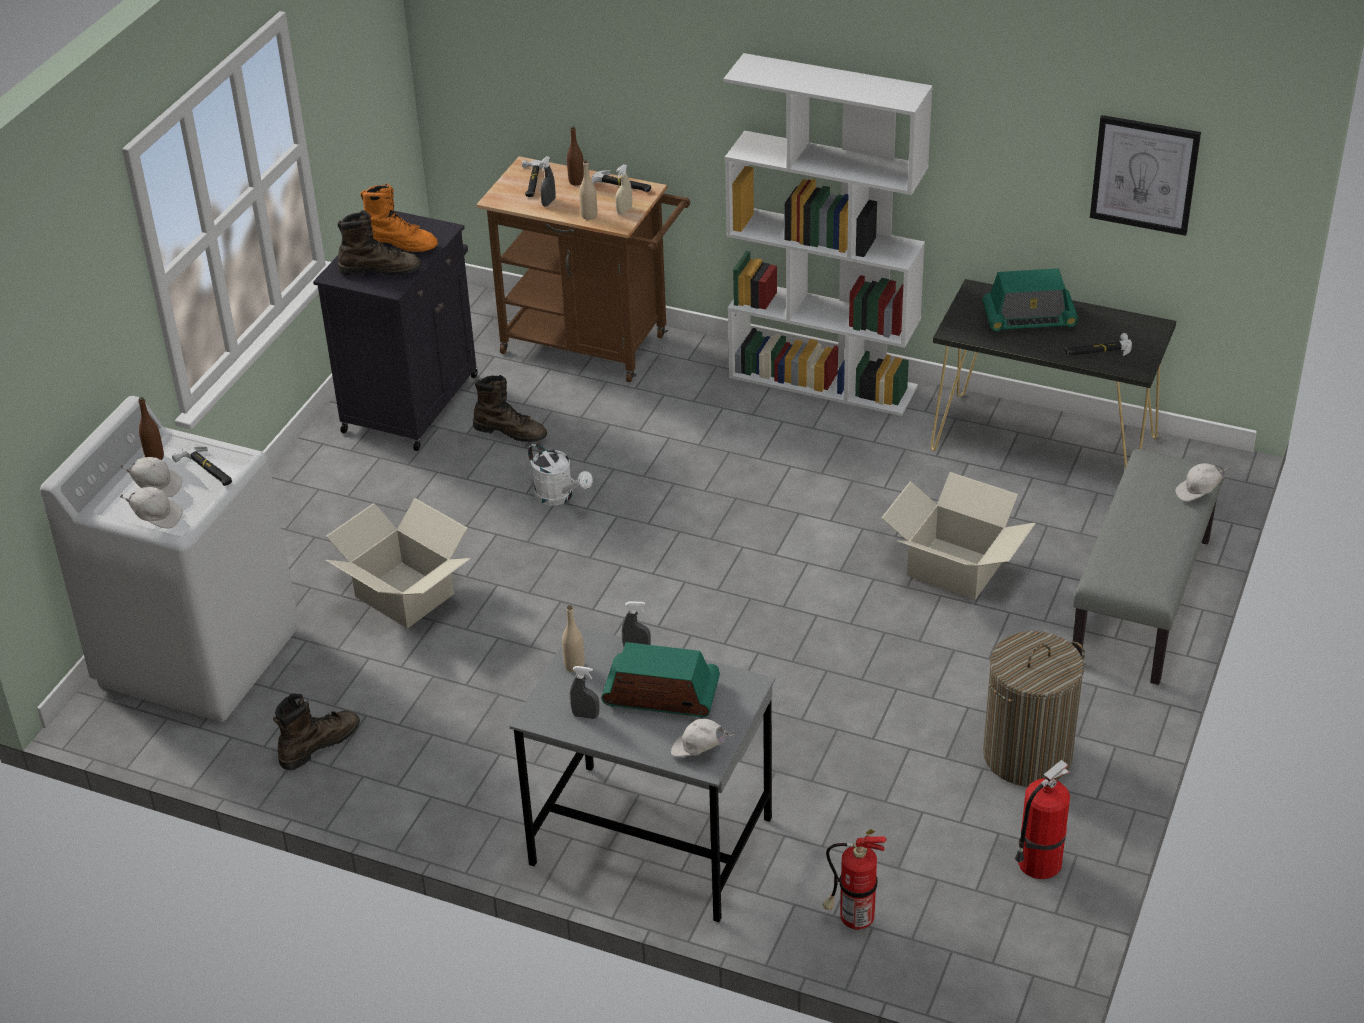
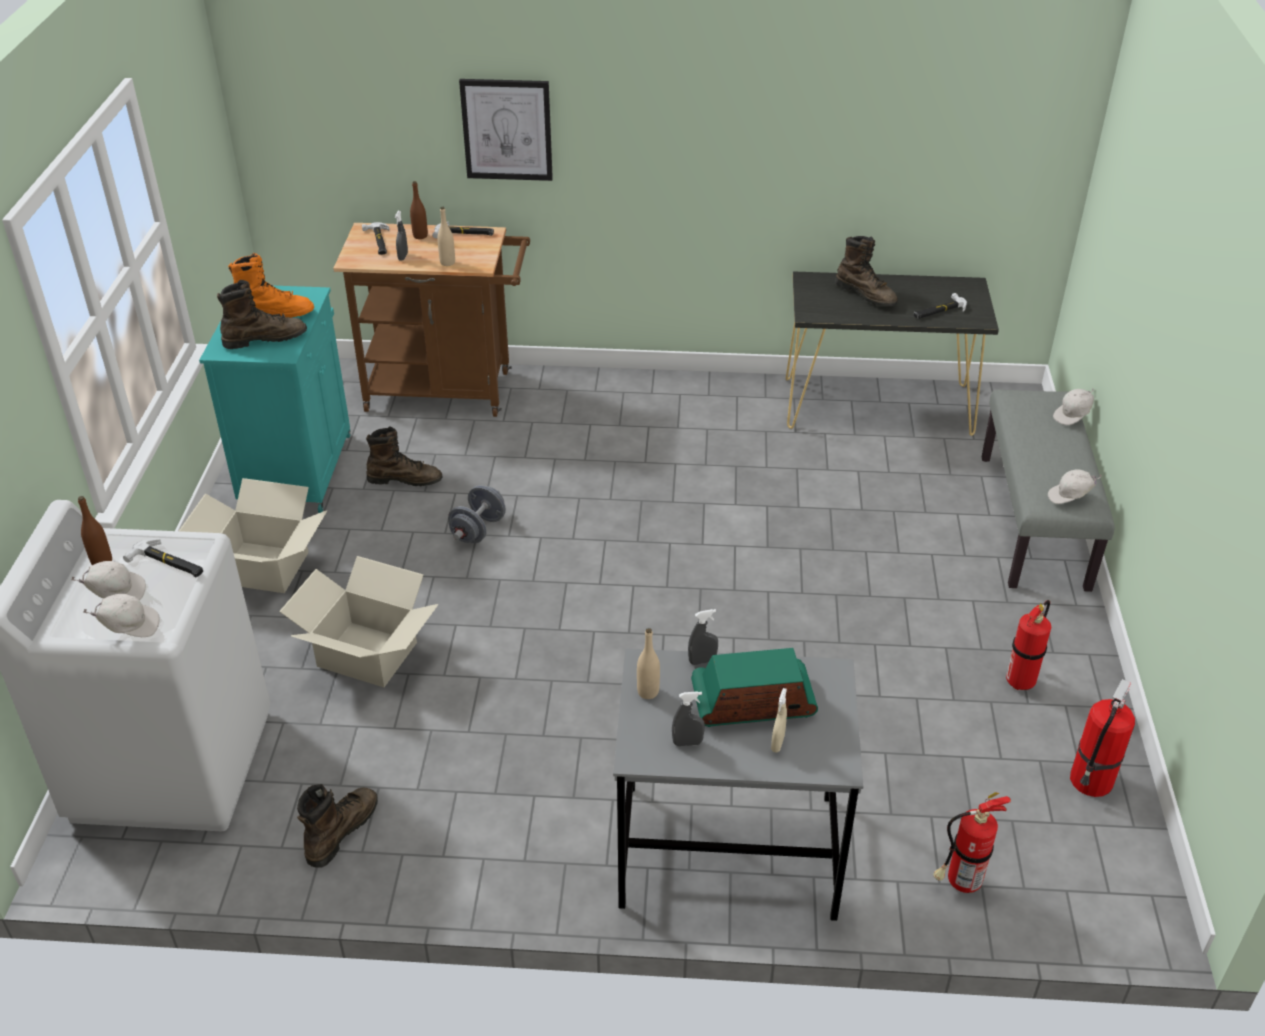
camera: 20 degrees left, 0 degrees up
black cabinet [313,211,478,451] -> turquoise cabinet [199,286,351,513]
white watering can [528,443,593,506] -> grey dumbbell [448,485,506,543]
beige spray bottle [615,164,632,214] -> beige spray bottle moved to [771,688,787,753]
white cap [671,719,735,757] -> white cap moved to [1048,470,1102,504]
white bookcase [723,53,933,416] -> none
cardboard box [882,472,1036,600] -> cardboard box moved to [179,478,327,593]
radio [982,268,1078,332] -> brown boot [835,236,898,306]
laundry basket [983,631,1085,786] -> fire extinguisher [1006,600,1051,690]
picture [1090,115,1201,236] -> picture moved to [459,79,553,181]

